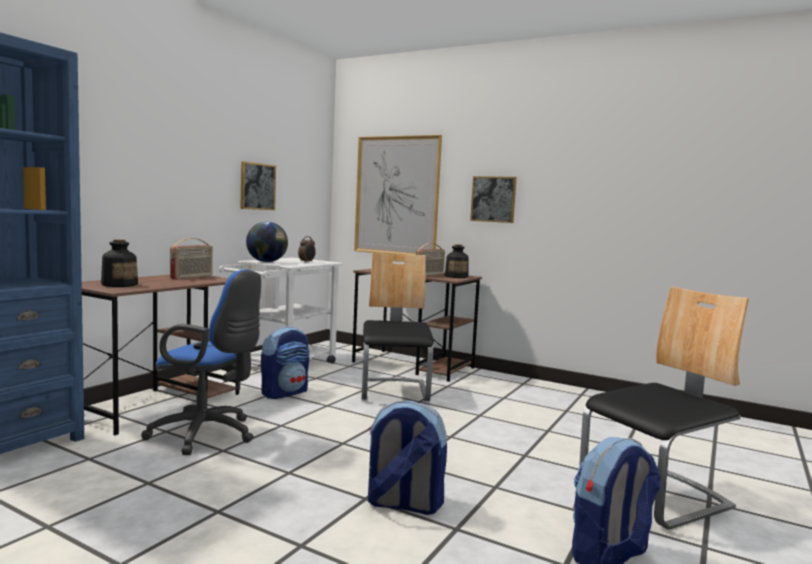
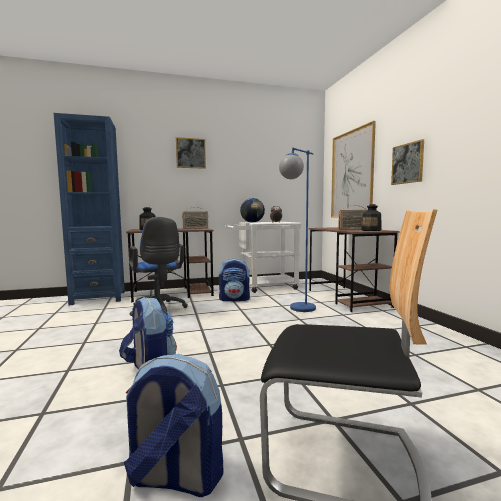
camera: 45 degrees right, 0 degrees up
picture [241,161,276,210] -> picture moved to [176,137,206,169]
chair [362,253,434,401] -> blue floor lamp [279,148,316,312]

